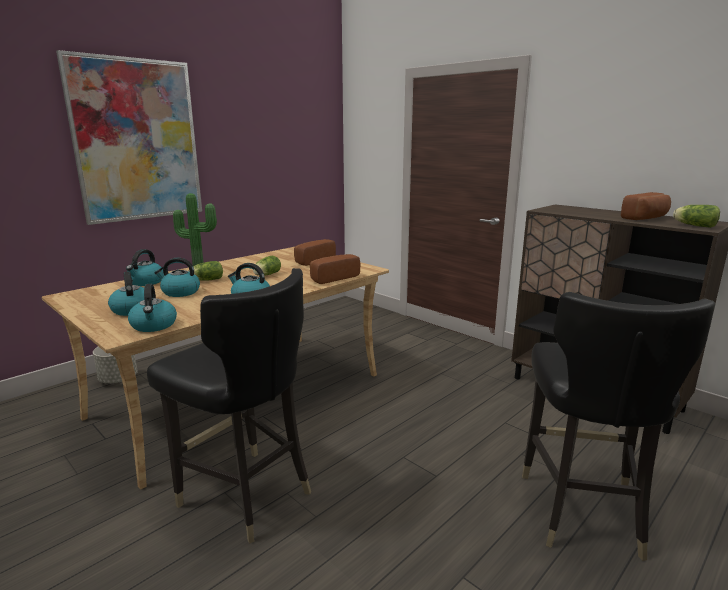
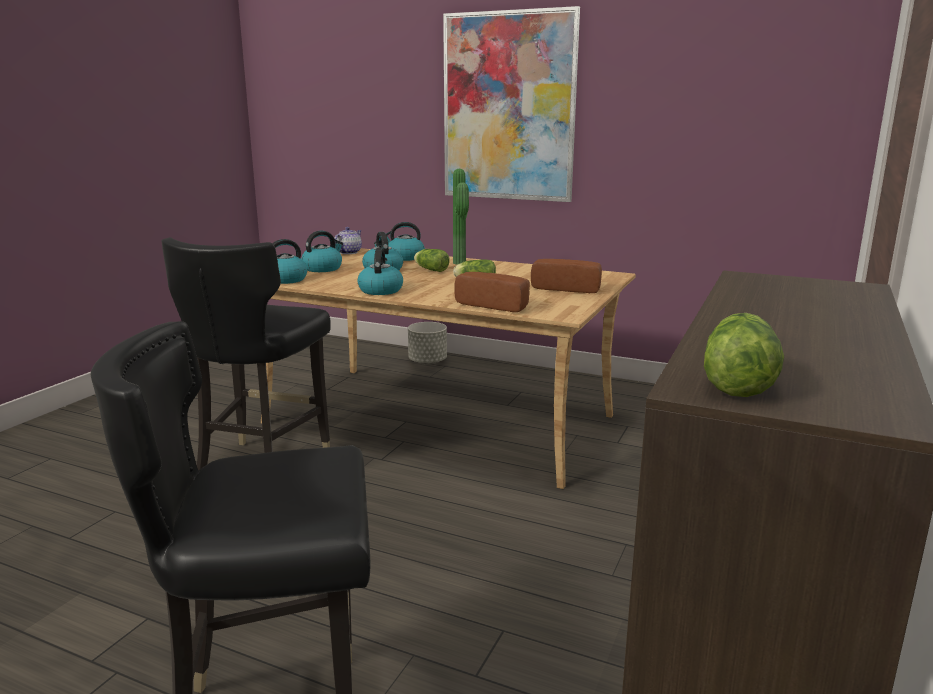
camera: 70 degrees right, 0 degrees up
bread [621,192,671,220] -> none
none -> teapot [334,227,362,254]

